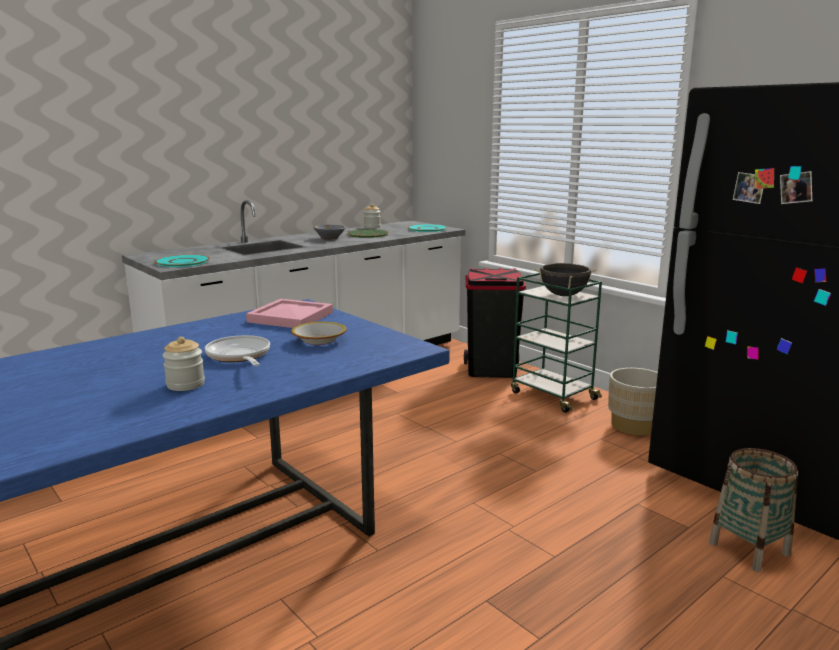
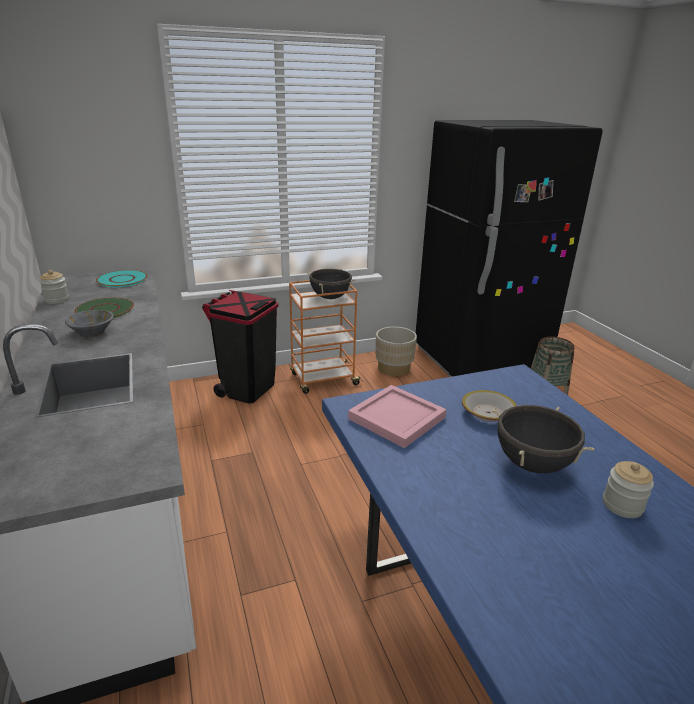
camera: 70 degrees left, 10 degrees up
turquoise plate [155,255,210,267] -> none
frying pan [205,335,270,366] -> black cooking pot [492,405,594,474]
green cart [511,273,602,413] -> orange cart [289,280,362,394]

